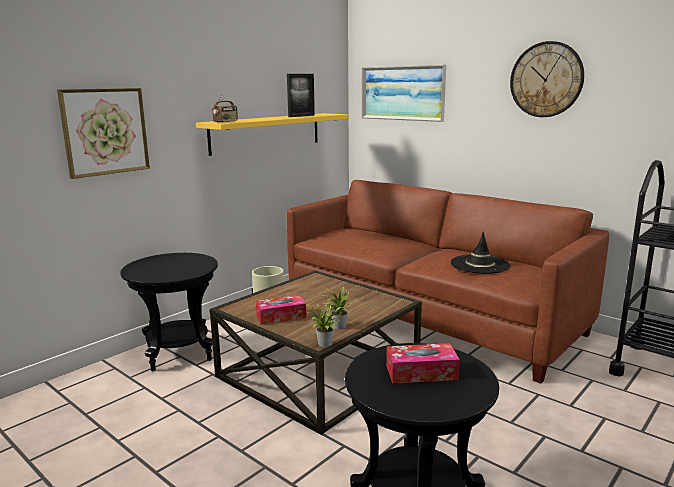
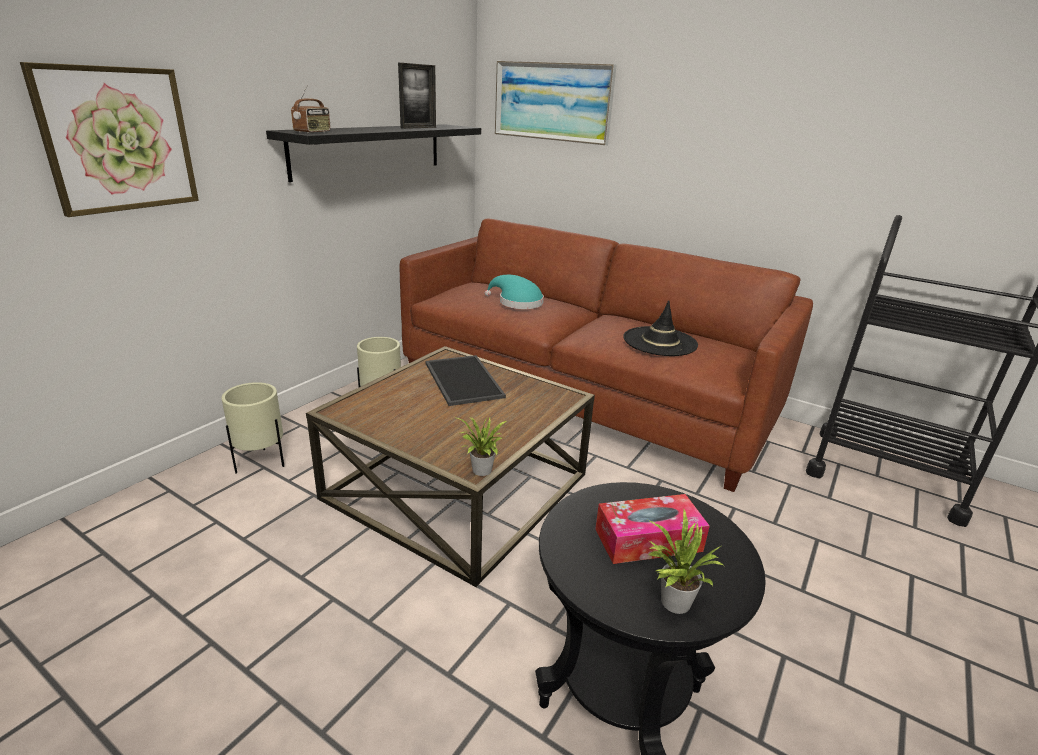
camera: 10 degrees left, 10 degrees up
black side table [120,253,218,371] -> beige planter [222,382,284,473]
yellow shelf [196,113,349,156] -> black shelf [266,124,481,182]
tissue box [256,295,306,325] -> none
potted plant [323,286,354,329] -> potted plant moved to [647,510,723,614]
wall clock [510,41,584,117] -> none
none -> tray [425,355,506,406]
none -> turquoise hat [485,275,544,309]

